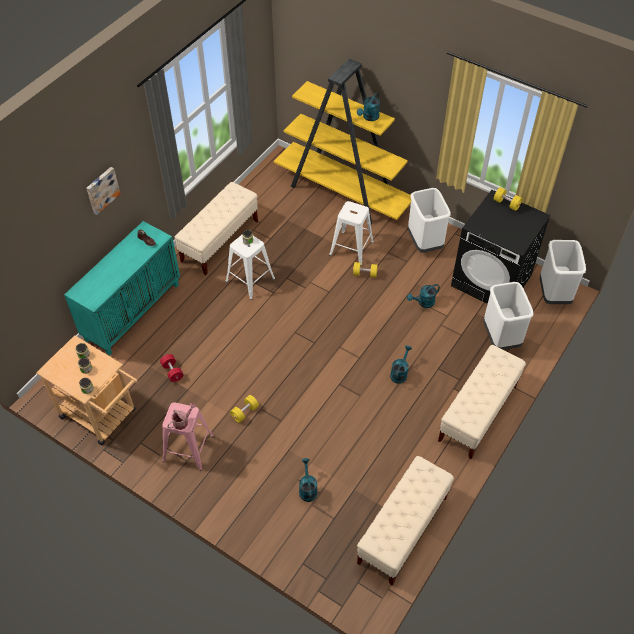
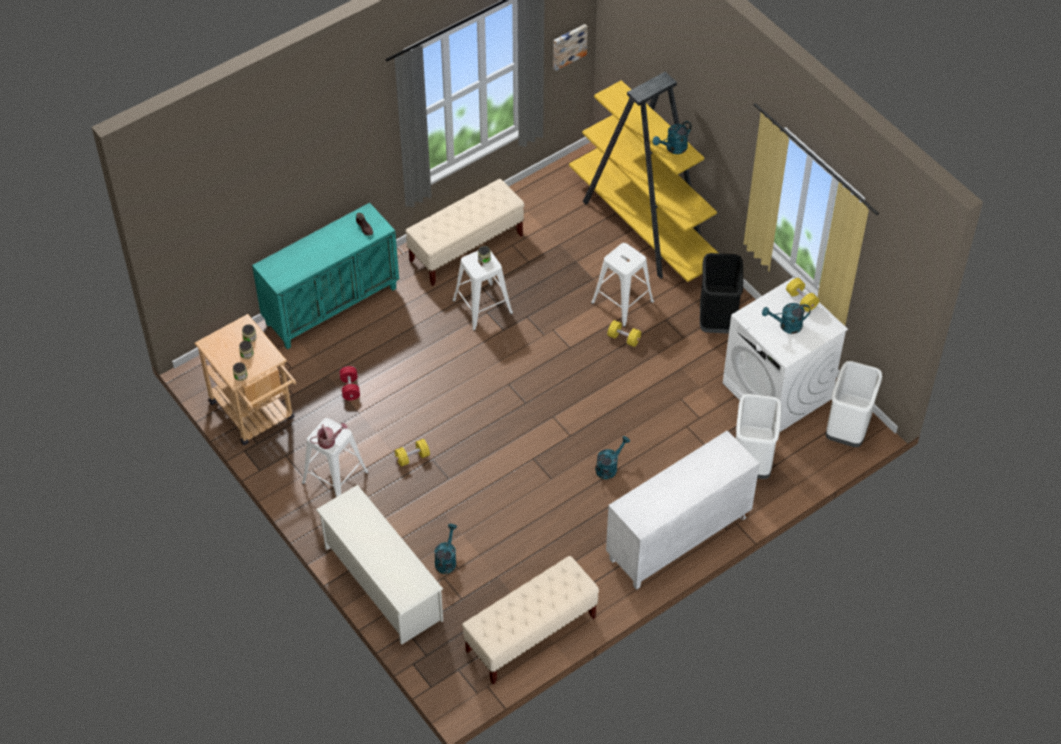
camera: 20 degrees right, 0 degrees up
picture [86,167,120,215] -> picture moved to [553,24,588,71]
pink stool [162,402,214,471] -> white stool [302,418,369,497]
turquoise watering can [407,284,440,308] -> turquoise watering can moved to [762,303,811,334]
white trash can [408,188,451,253] -> black trash can [700,253,743,334]
beige bench [438,345,526,459] -> white cabinet [606,430,760,590]
black washing machine [451,190,551,304] -> white washing machine [723,278,848,432]
none -> white shoe rack [316,485,443,645]

